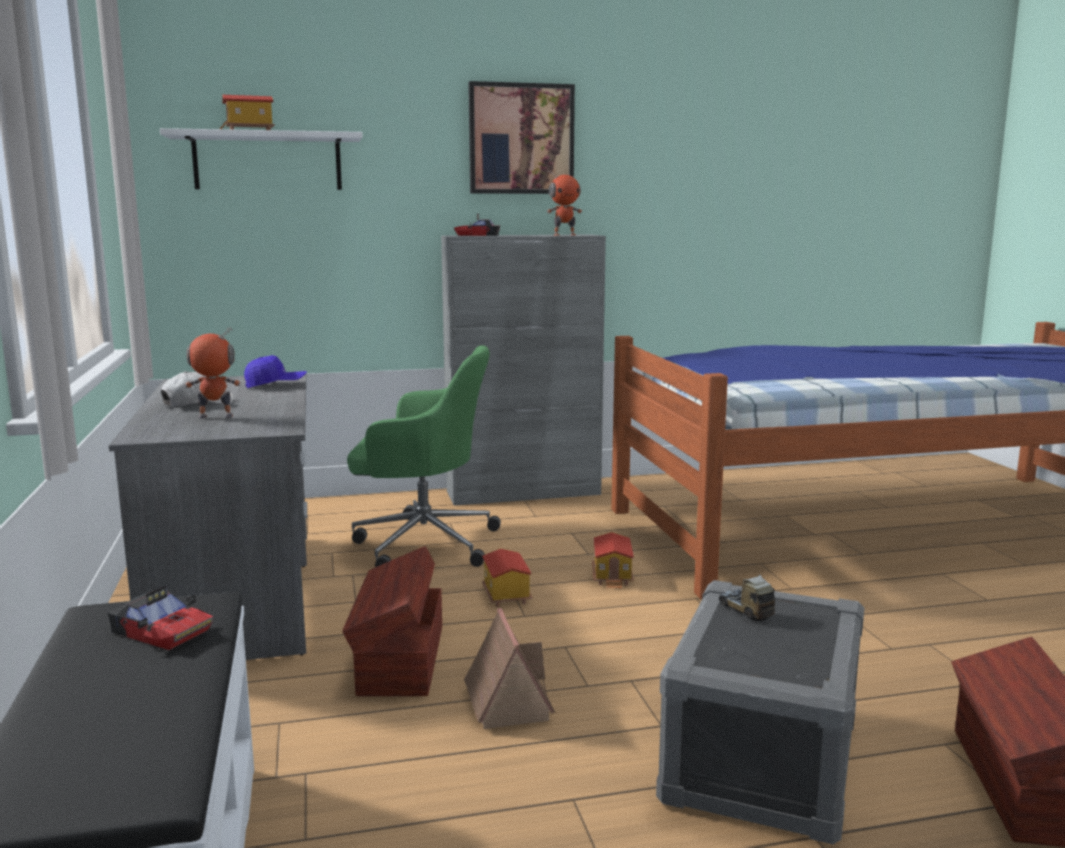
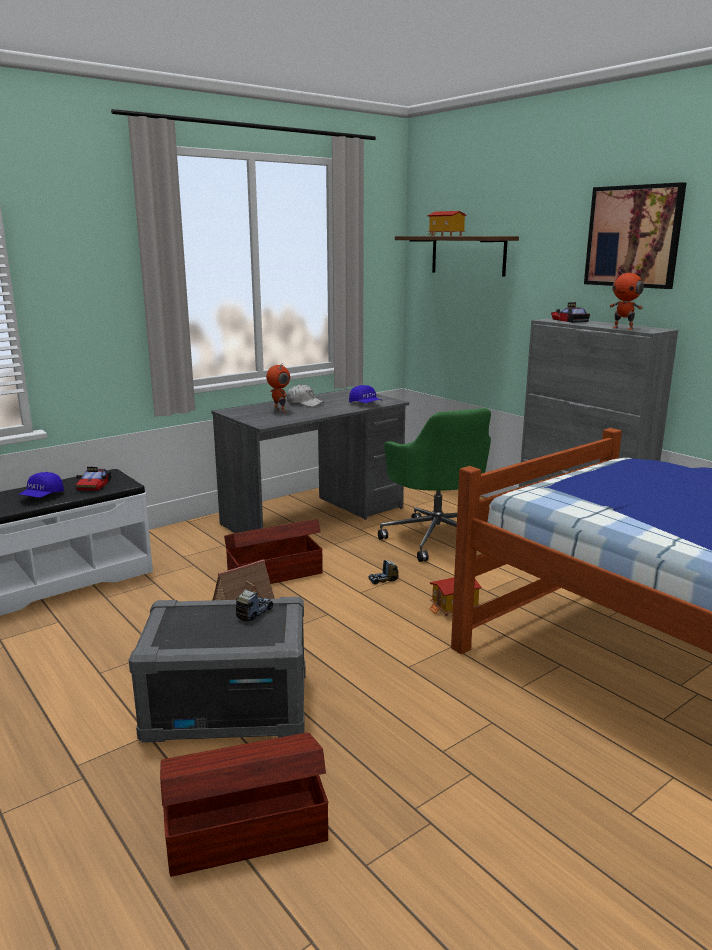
camera: 65 degrees right, 5 degrees up
white shelf [160,128,363,190] -> brown shelf [395,236,519,277]
toy house [482,549,532,607] -> toy truck [369,560,398,584]
none -> blue cap [18,472,64,498]

